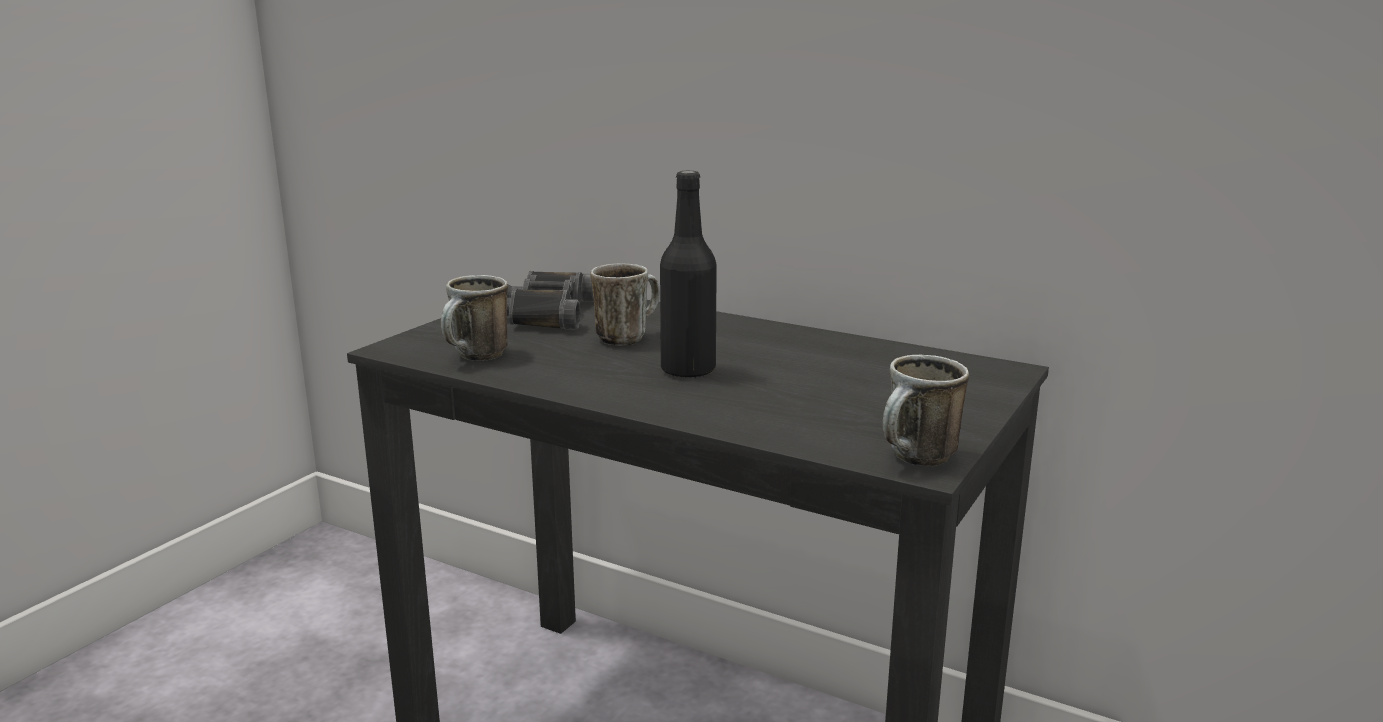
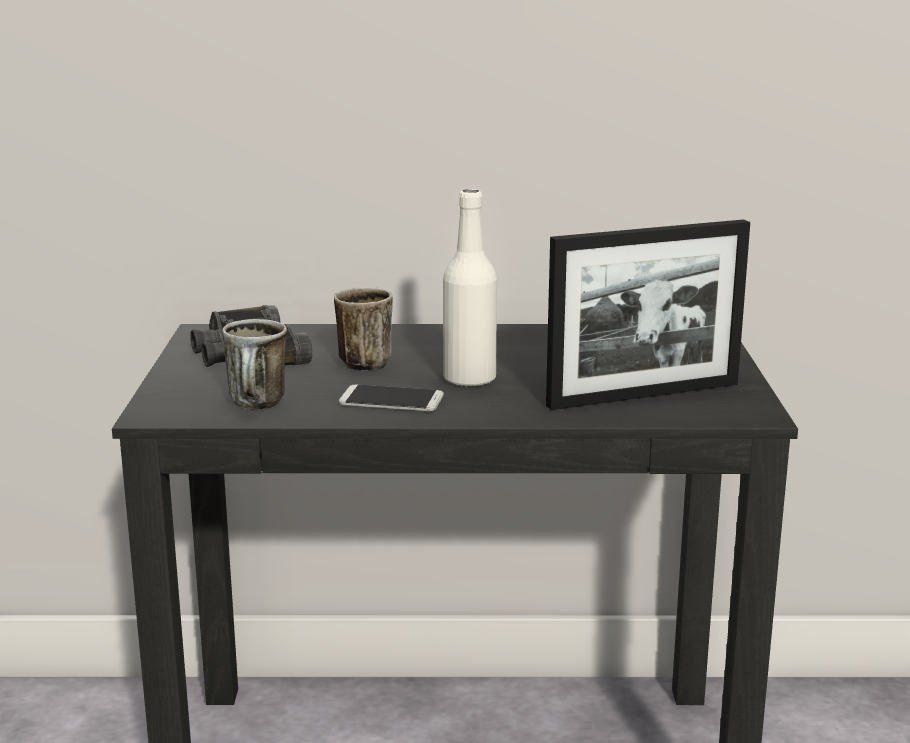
camera: 30 degrees left, 0 degrees up
black bottle [660,171,717,378] -> white bottle [443,189,497,387]
mug [883,355,969,466] -> none
none -> phone [339,384,444,411]
none -> picture frame [546,219,750,410]

